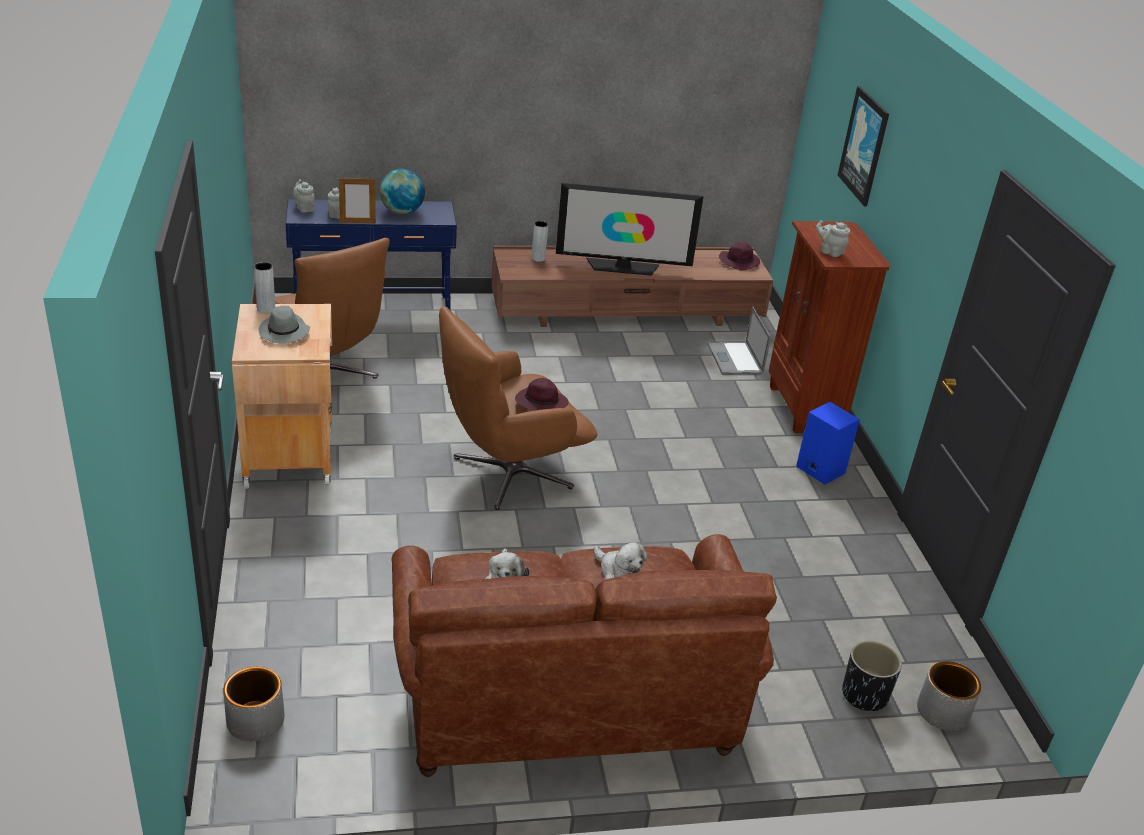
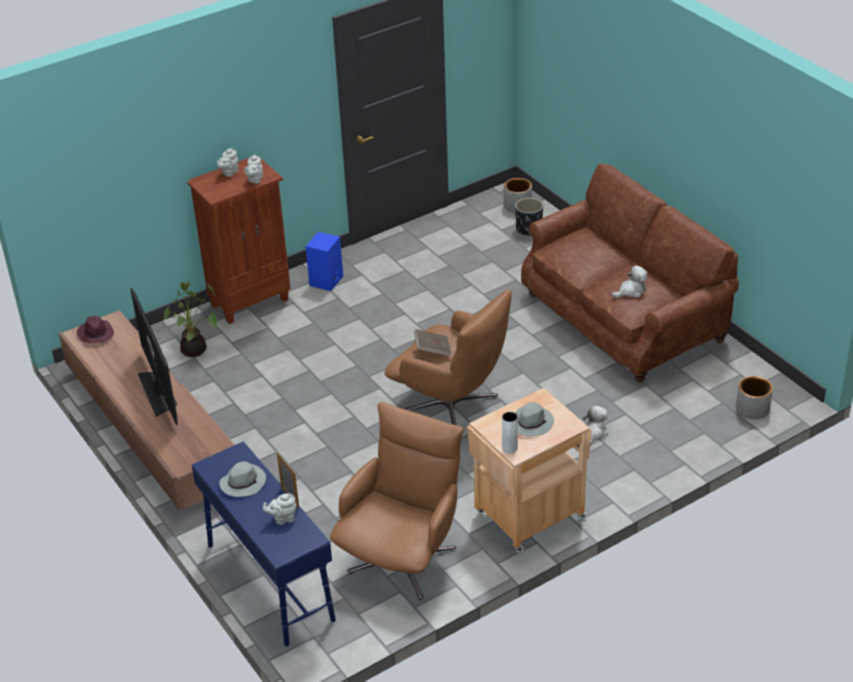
camera: 110 degrees left, 5 degrees up
grey teapot [293,179,315,213] -> grey teapot moved to [217,148,238,177]
globe [380,169,425,214] -> grey hat [219,461,266,497]
purple hat [515,378,569,411] -> brown book [414,329,451,357]
grey vase [532,221,548,262] -> none
plush toy [594,542,647,580] -> plush toy moved to [583,406,608,446]
laptop [707,306,771,375] -> potted plant [164,281,217,357]
picture [838,86,889,207] -> none

